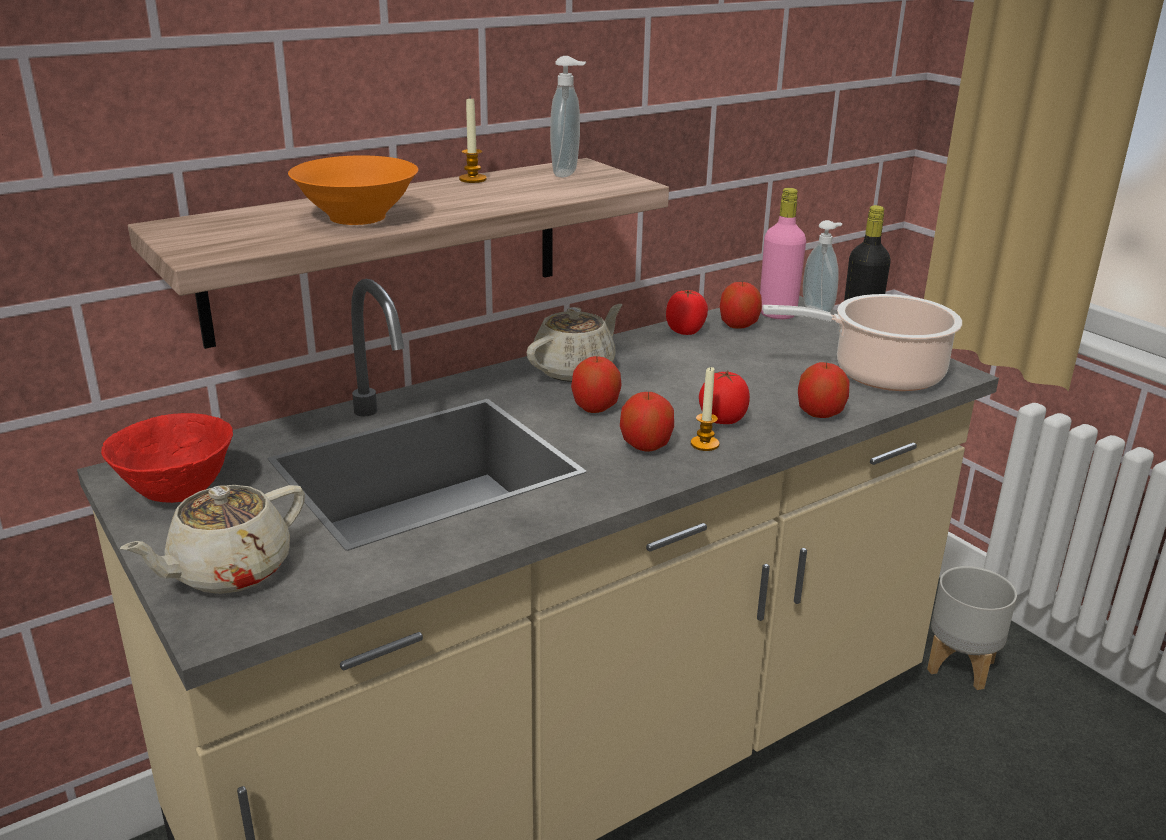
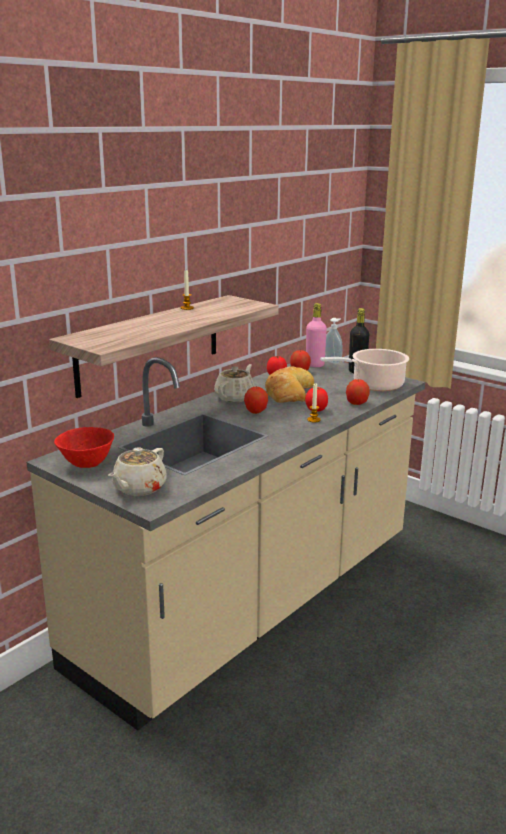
camera: 15 degrees left, 5 degrees down
orange bowl [288,155,418,225] -> none
soap dispenser [550,56,586,177] -> none
apple [620,392,674,452] -> none
grey planter [927,566,1017,690] -> none
none -> bread [265,367,314,403]

